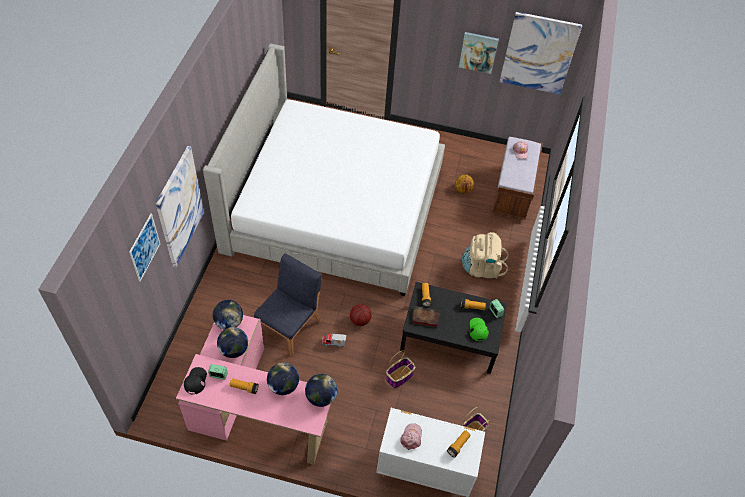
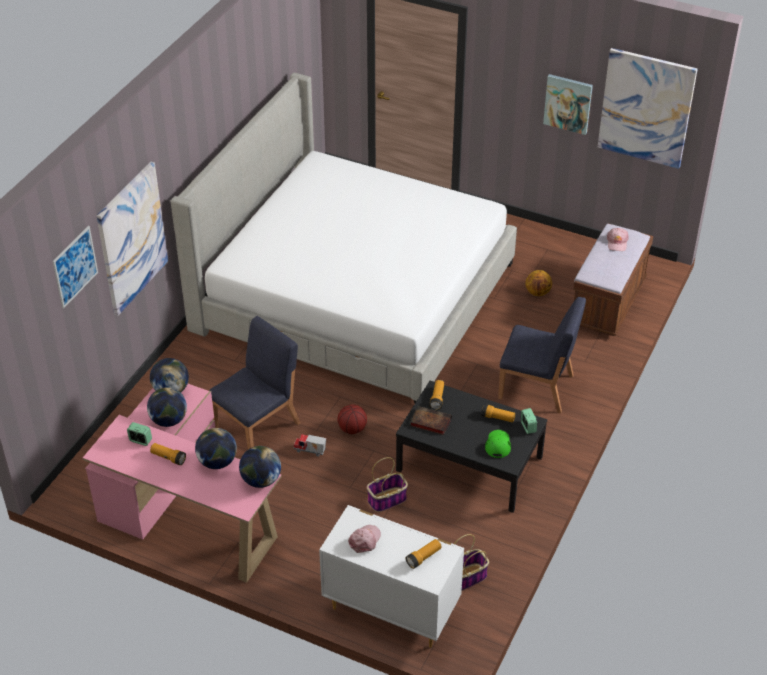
camera: 15 degrees right, 10 degrees down
black cap [184,367,207,395] -> none
beige backpack [462,232,509,278] -> blue chair [498,297,586,413]

